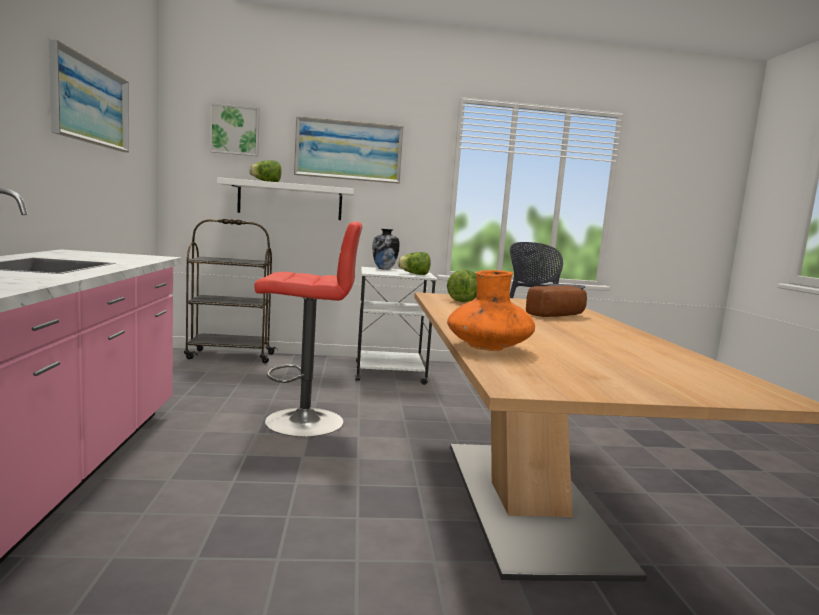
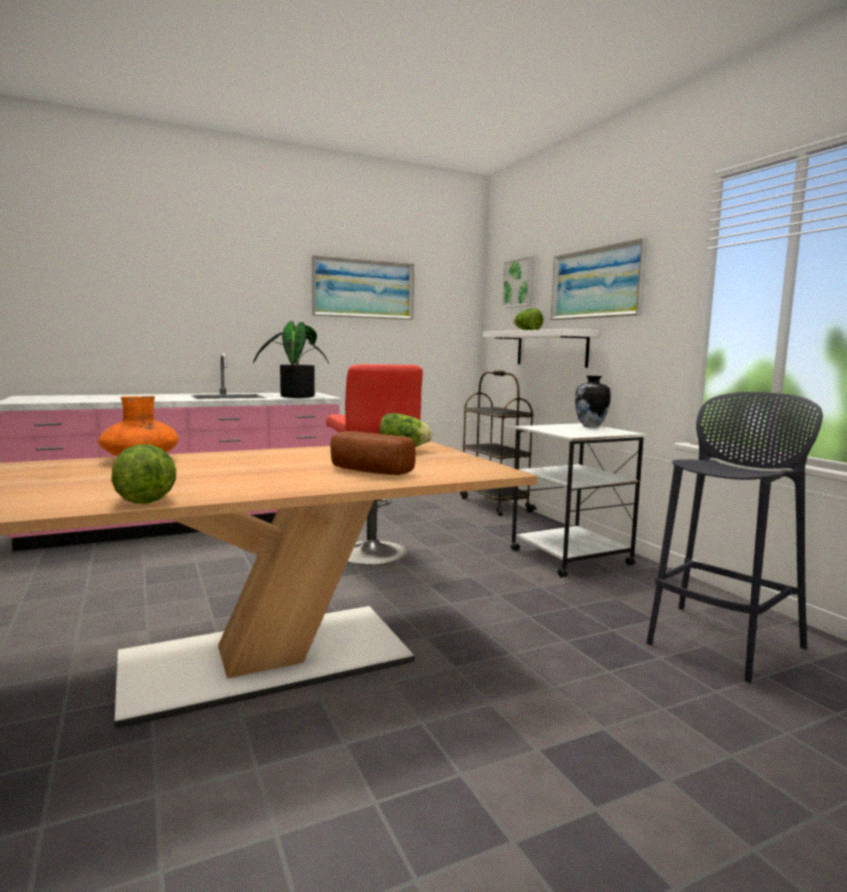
camera: 70 degrees right, 0 degrees up
lettuce [397,252,431,275] -> lettuce moved to [111,444,176,504]
none -> potted plant [253,321,329,398]

